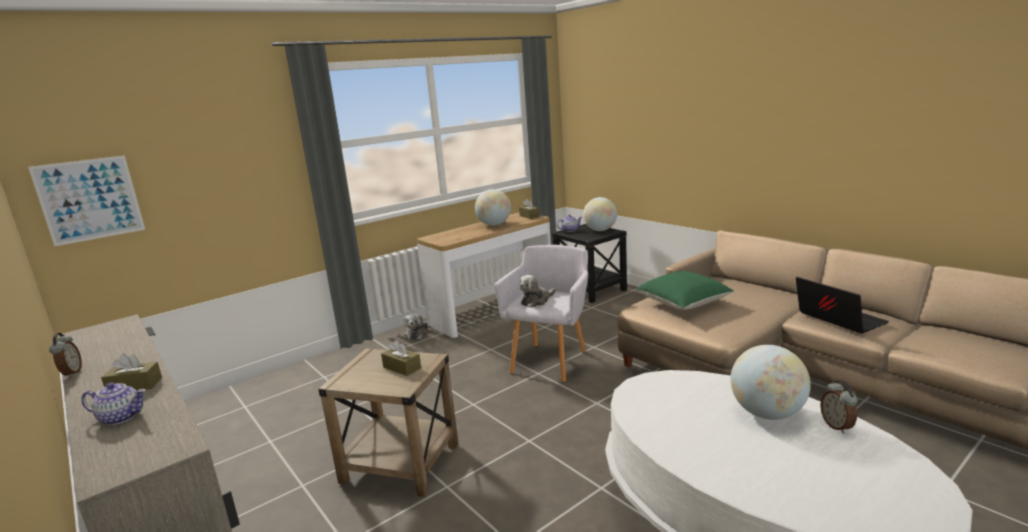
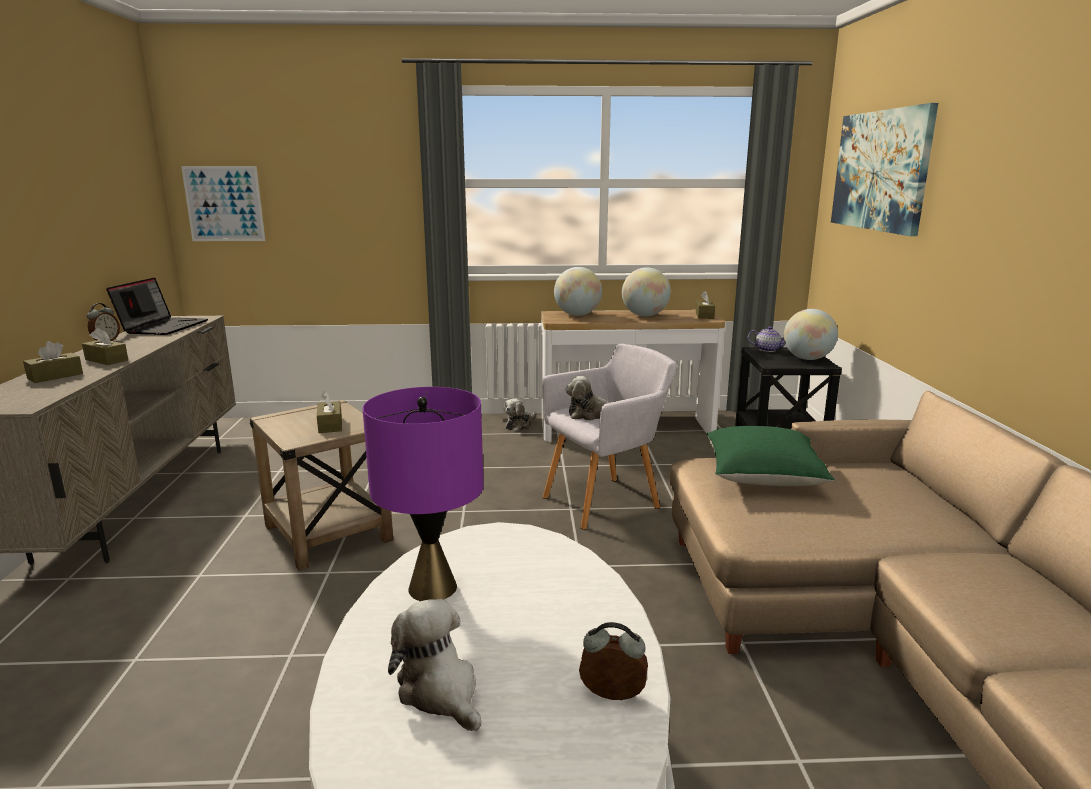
camera: 35 degrees right, 0 degrees up
teapot [81,383,146,425] -> brown tissue box [23,341,83,383]
globe [731,345,811,420] -> globe moved to [554,267,602,316]
laptop [796,277,889,334] -> laptop moved to [106,277,208,335]
alarm clock [821,380,858,434] -> alarm clock turned 75 degrees clockwise [579,622,648,700]
none -> purple table lamp [362,387,484,601]
none -> plush toy [388,599,481,732]
none -> picture [831,103,938,236]

